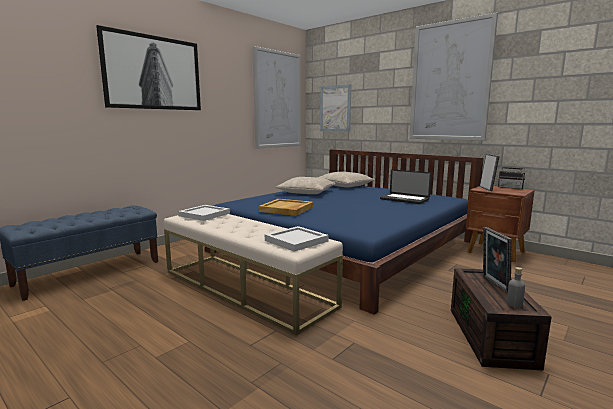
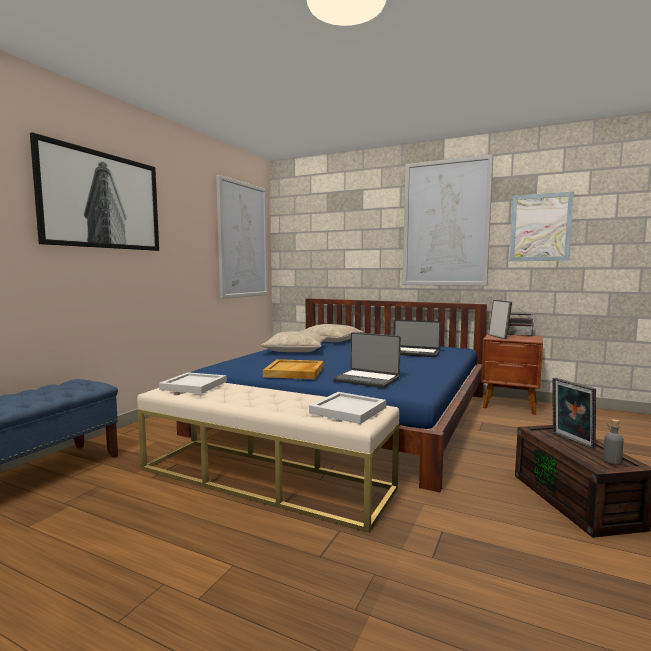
camera: 15 degrees left, 5 degrees down
picture [320,84,351,132] -> picture moved to [509,191,574,261]
none -> laptop [333,332,401,388]

